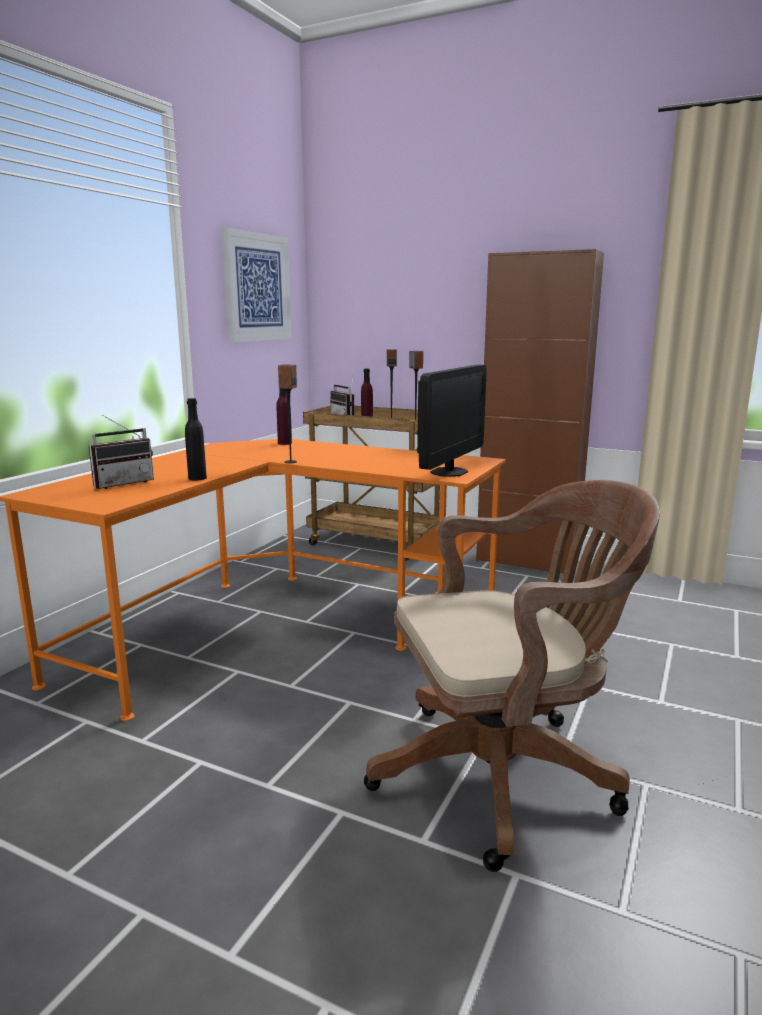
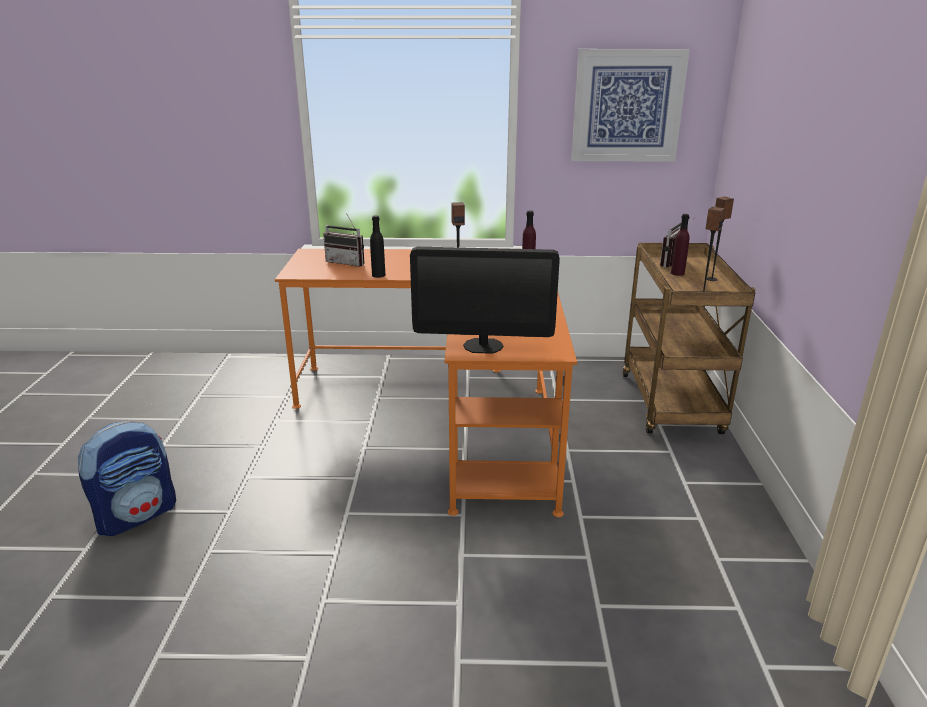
camera: 65 degrees right, 10 degrees up
brown office chair [364,480,660,872] -> none
brown cabinet [476,249,604,574] -> none
none -> backpack [78,421,176,536]

